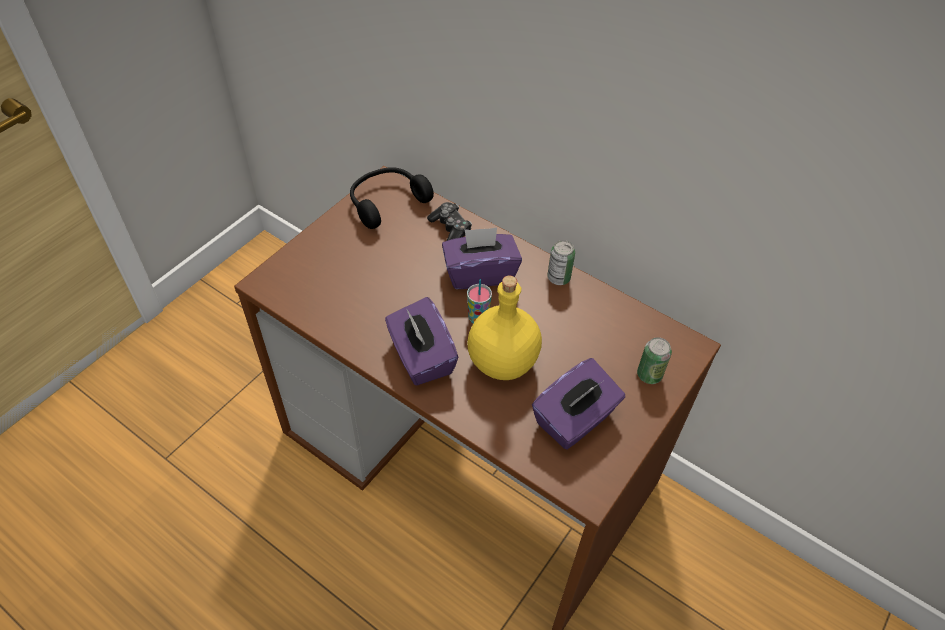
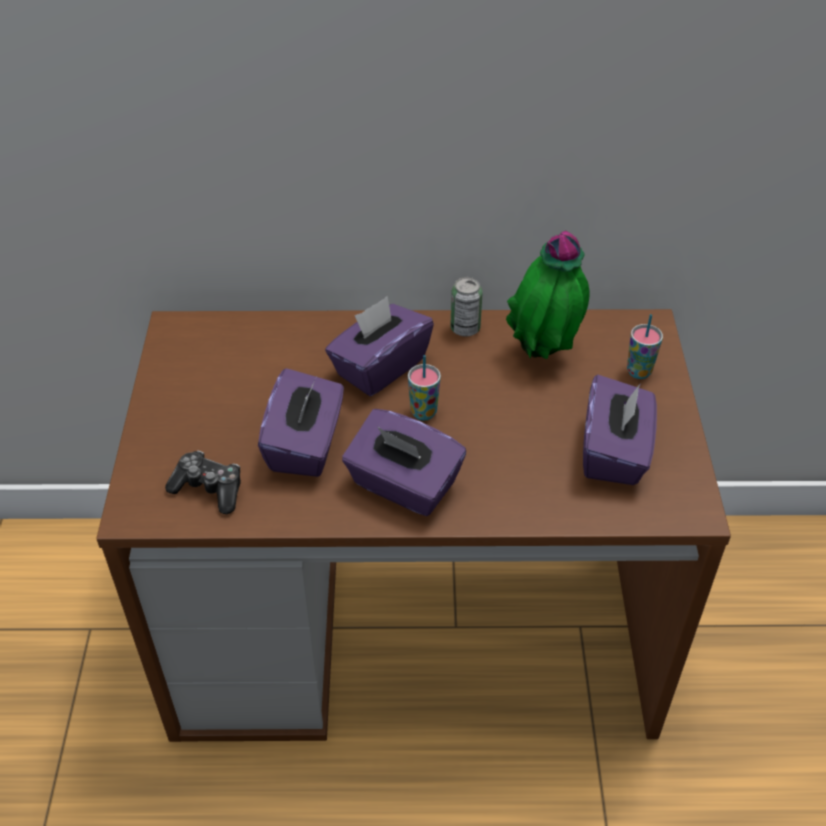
camera: 35 degrees left, 5 degrees down
black headphones [350,167,434,229] -> none
game controller [427,202,472,241] -> game controller moved to [165,450,241,514]
yellow bottle [467,276,542,380] -> none
can [637,337,672,384] -> cup [627,314,663,379]
none -> purple tissue box [258,368,344,477]
none -> potted plant [506,231,589,359]

